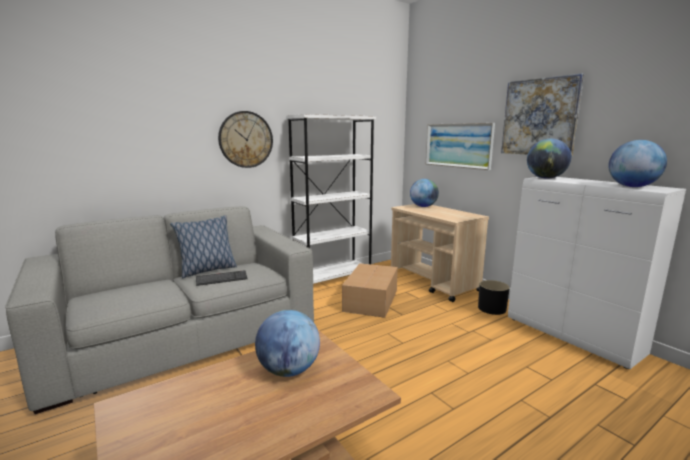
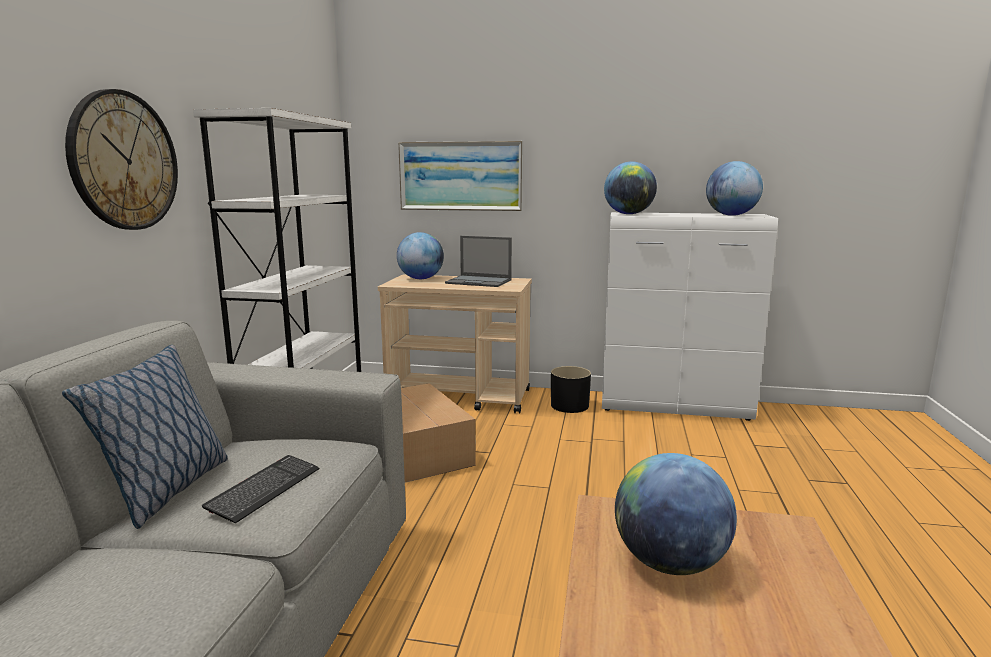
camera: 45 degrees left, 0 degrees up
picture [501,74,584,157] -> none
none -> laptop [445,236,512,287]

